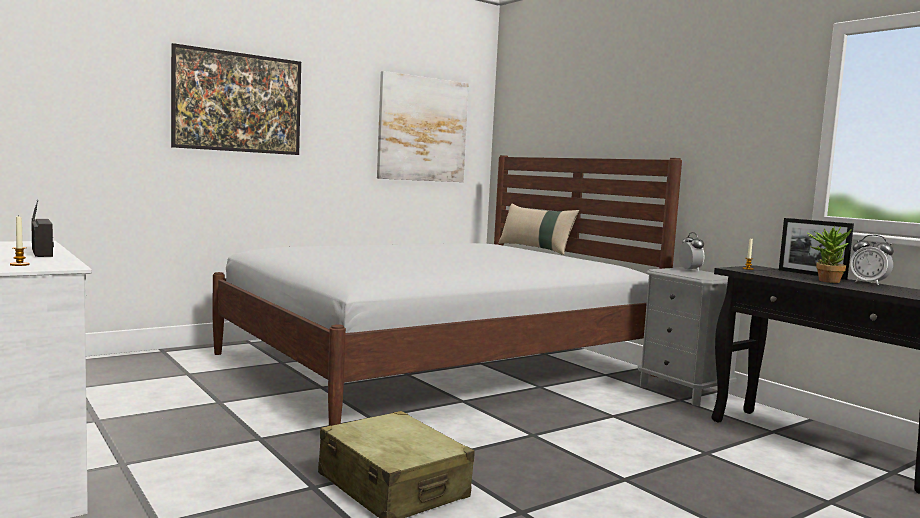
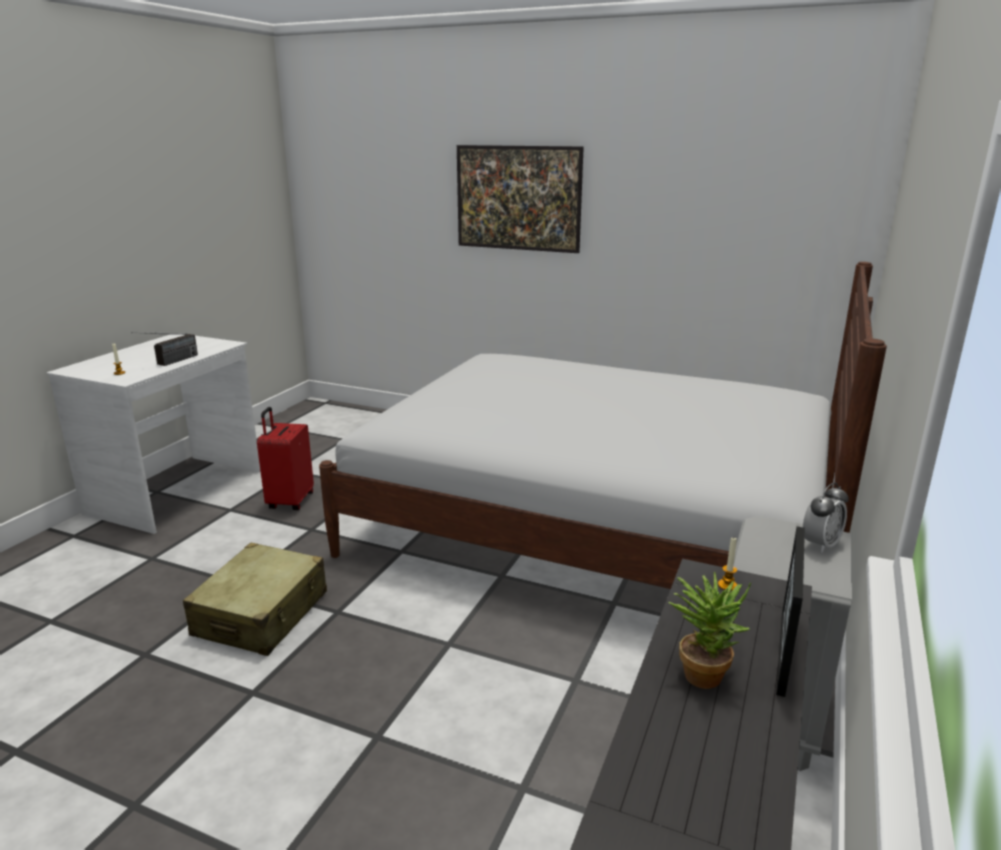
camera: 60 degrees right, 15 degrees up
picture [377,71,469,182] -> none
beige pillow [499,204,579,255] -> none
alarm clock [850,235,894,285] -> none
none -> red suitcase [257,407,314,510]

